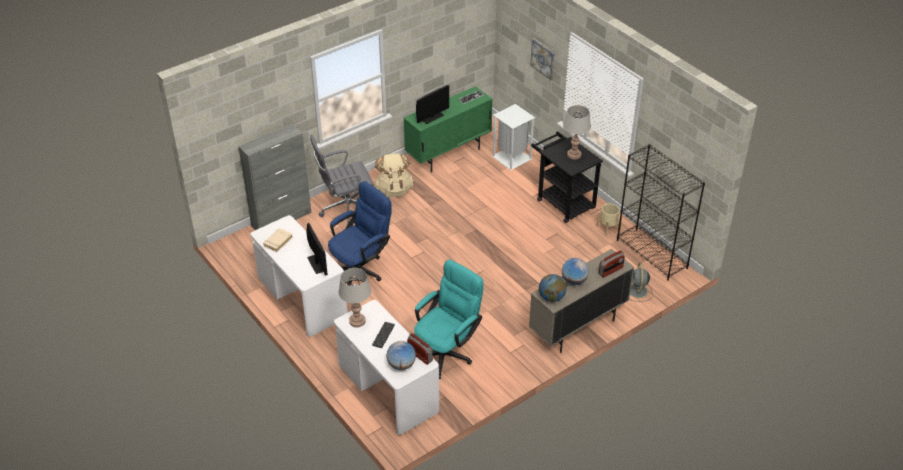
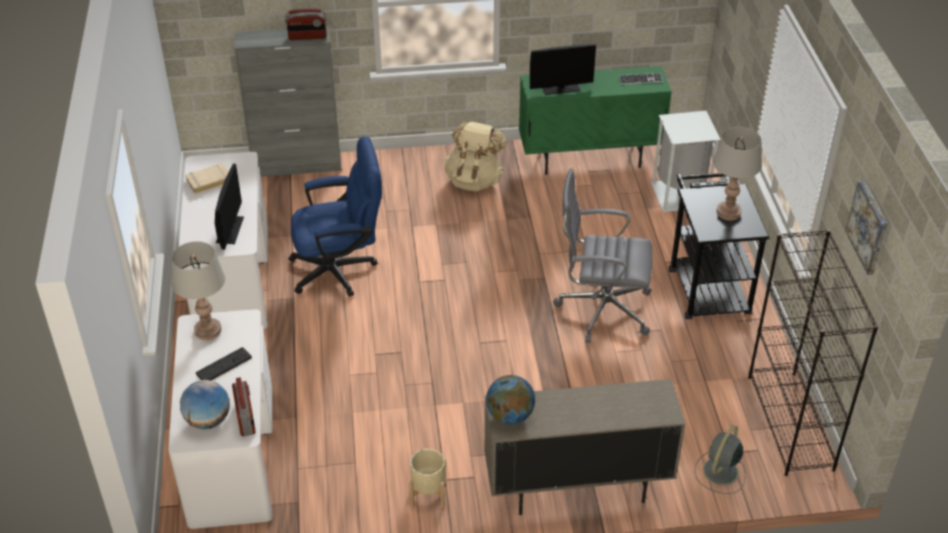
camera: 30 degrees right, 0 degrees up
grey office chair [310,134,374,225] -> grey office chair moved to [553,168,652,343]
turquoise office chair [414,259,484,379] -> none
picture [530,39,555,80] -> picture moved to [845,180,888,275]
globe [562,258,589,285] -> none
beige planter [597,204,622,236] -> beige planter moved to [409,449,447,507]
radio [599,250,625,278] -> radio moved to [285,9,327,40]

